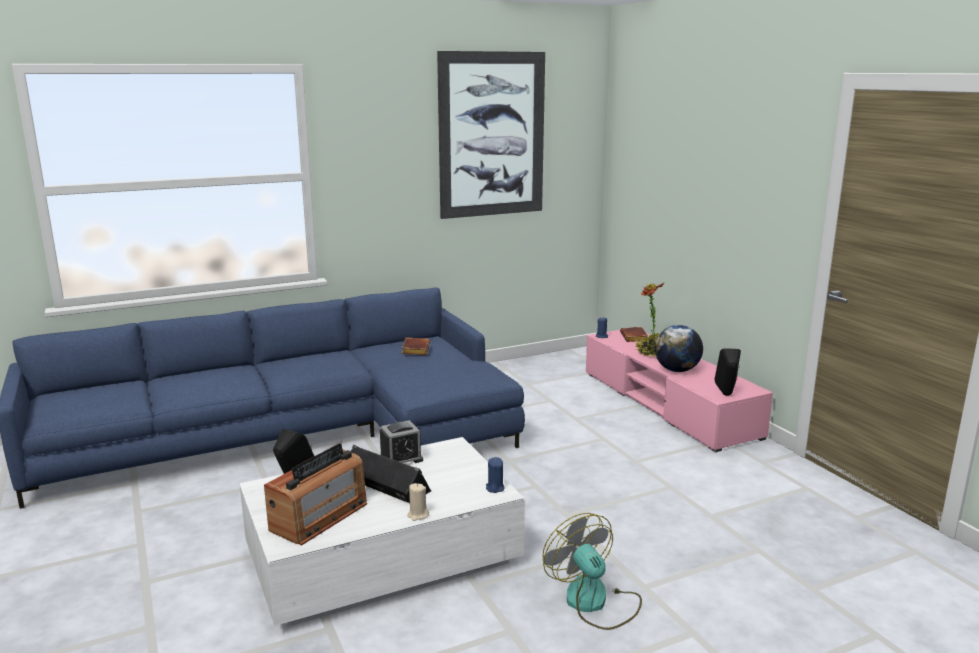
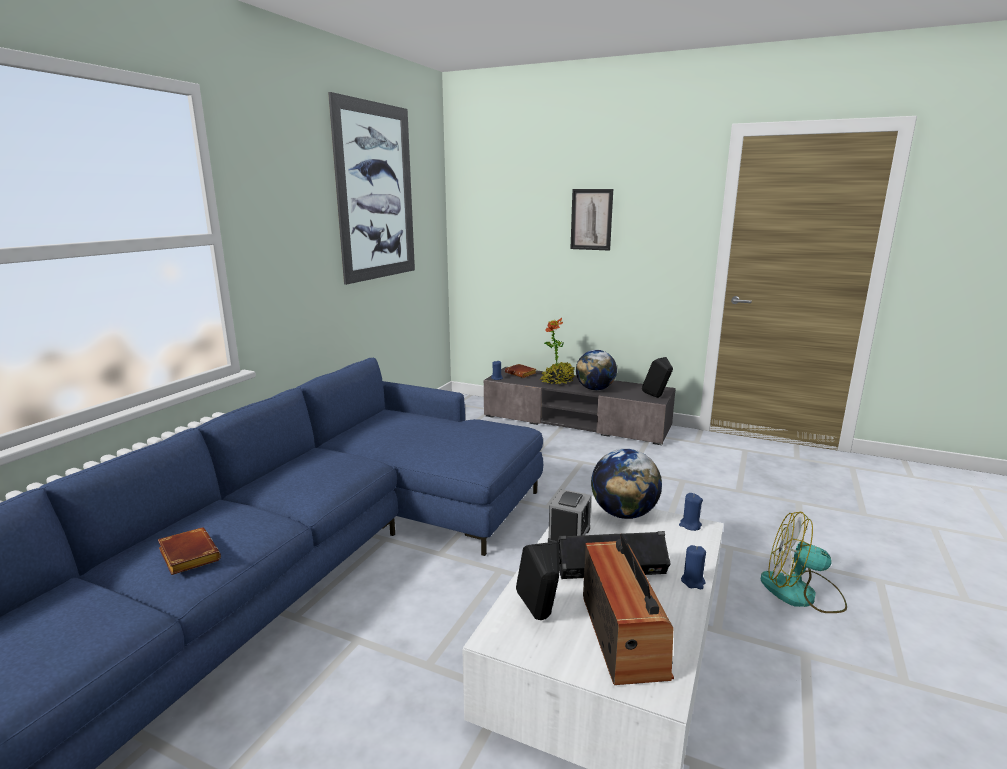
camera: 40 degrees left, 0 degrees up
brown book [402,337,430,355] -> brown book moved to [158,528,221,575]
beige candle [407,483,429,521] -> blue candle [681,545,706,589]
pink tv stand [586,330,773,452] -> grey tv stand [484,367,676,445]
none -> picture [570,189,613,251]
none -> globe [591,449,662,519]

